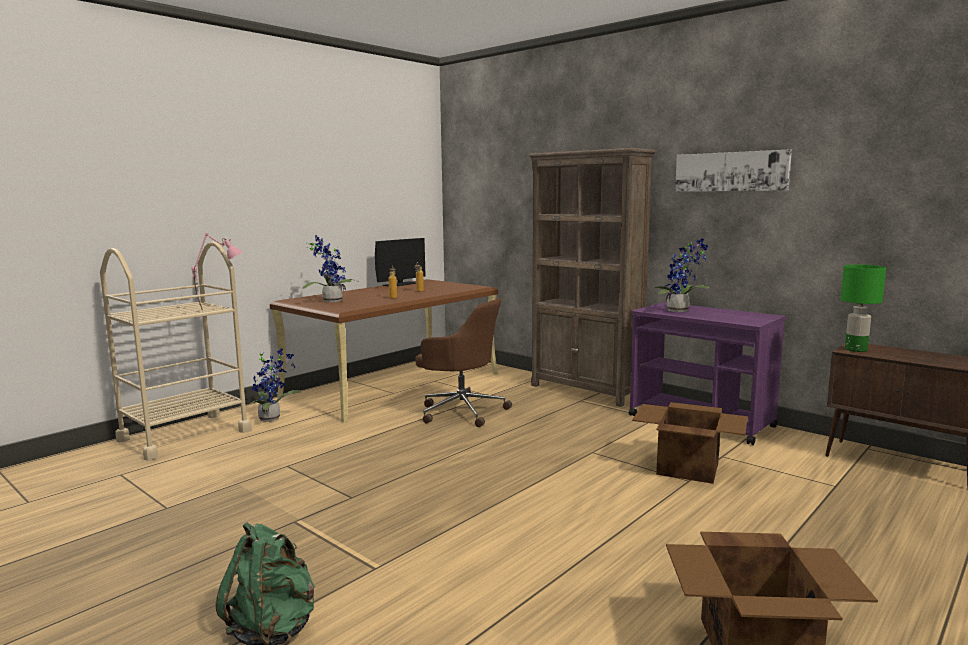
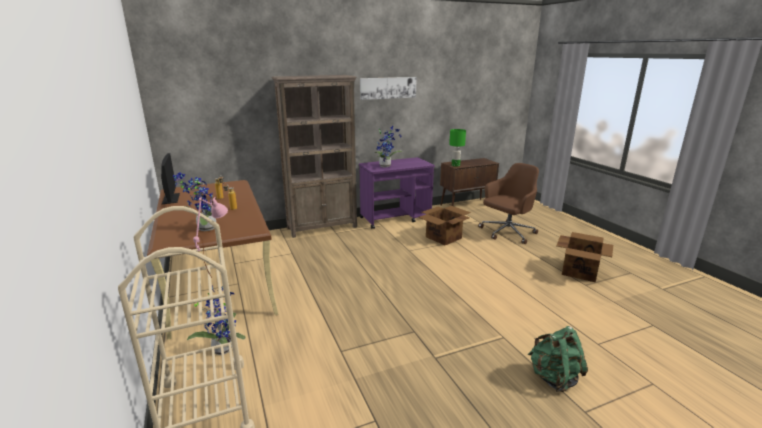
camera: 65 degrees left, 10 degrees up
brown office chair [415,298,512,427] -> brown office chair moved to [478,163,539,244]

